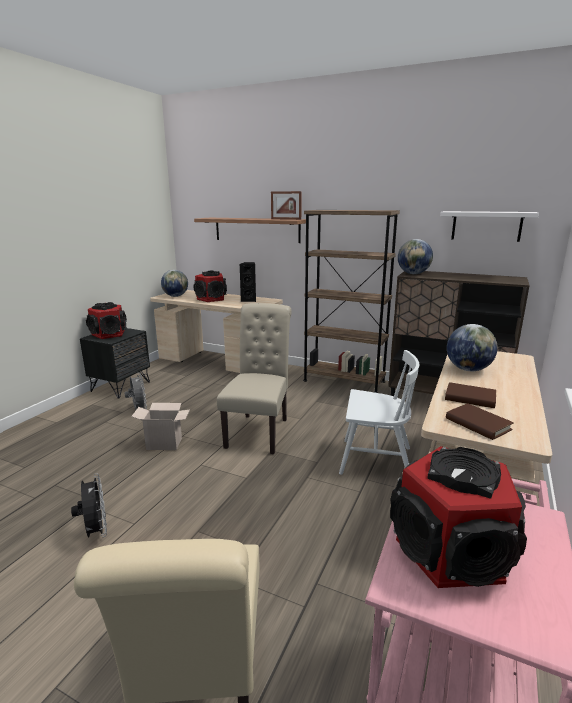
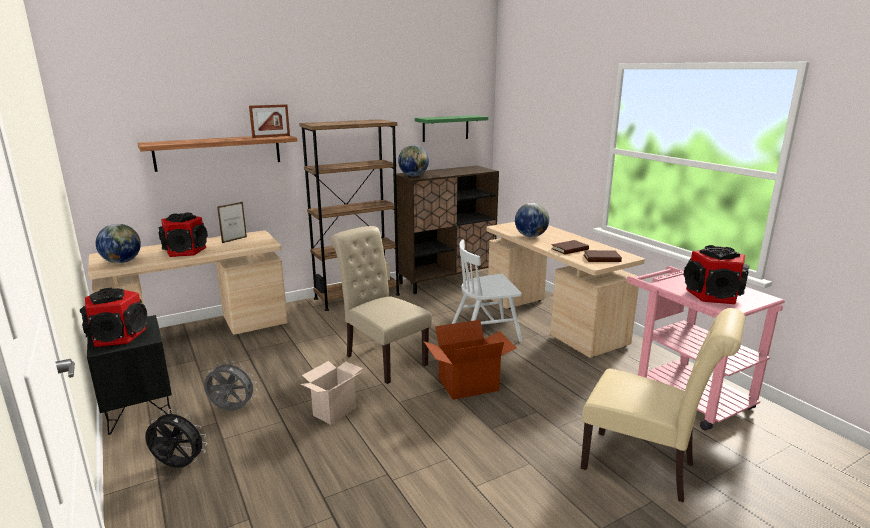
camera: 55 degrees left, 0 degrees up
black fan [71,474,107,537] -> black fan moved to [145,409,207,468]
black speaker [240,262,256,302] -> picture frame [217,202,247,243]
white chair [339,350,419,475] -> white chair turned 150 degrees counterclockwise [452,239,522,342]
white shelf [440,211,539,242] -> green shelf [415,115,488,142]
none -> cardboard box [423,320,517,400]

